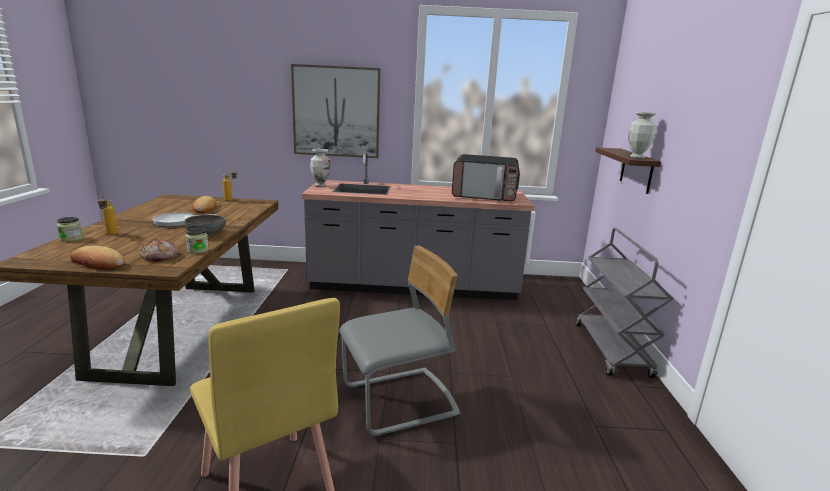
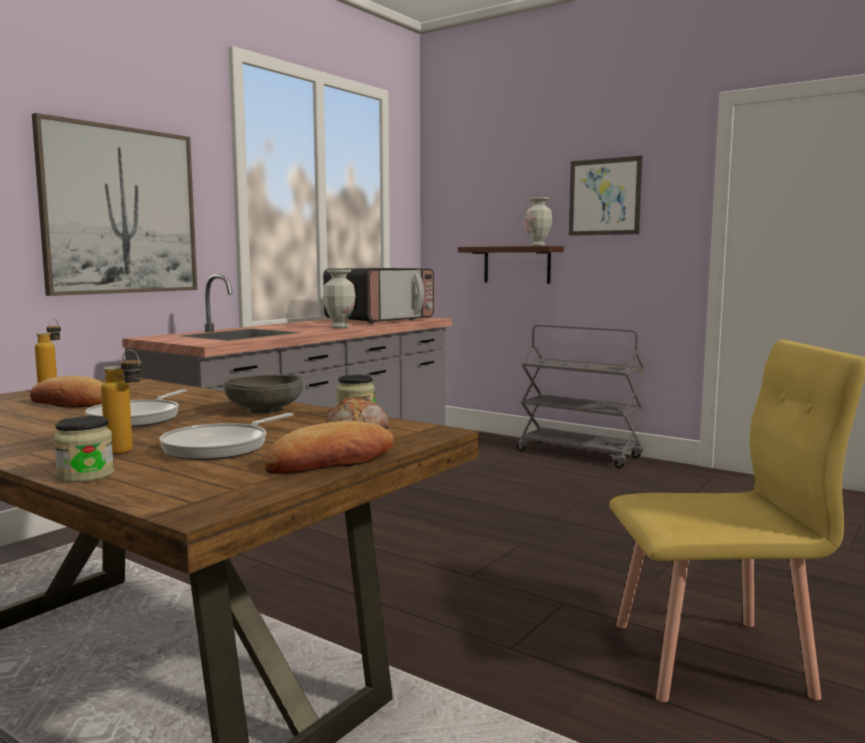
camera: 55 degrees left, 10 degrees down
vase [310,149,331,187] -> vase moved to [323,270,356,328]
grey chair [339,246,460,436] -> none
none -> frying pan [159,413,293,460]
none -> picture [569,156,643,236]

